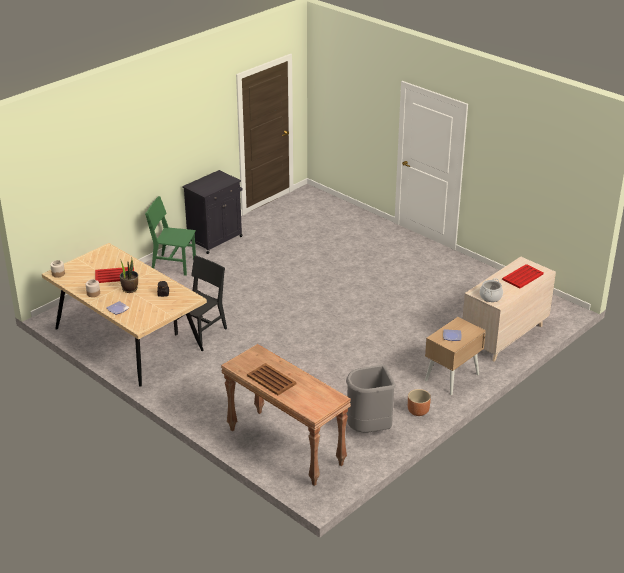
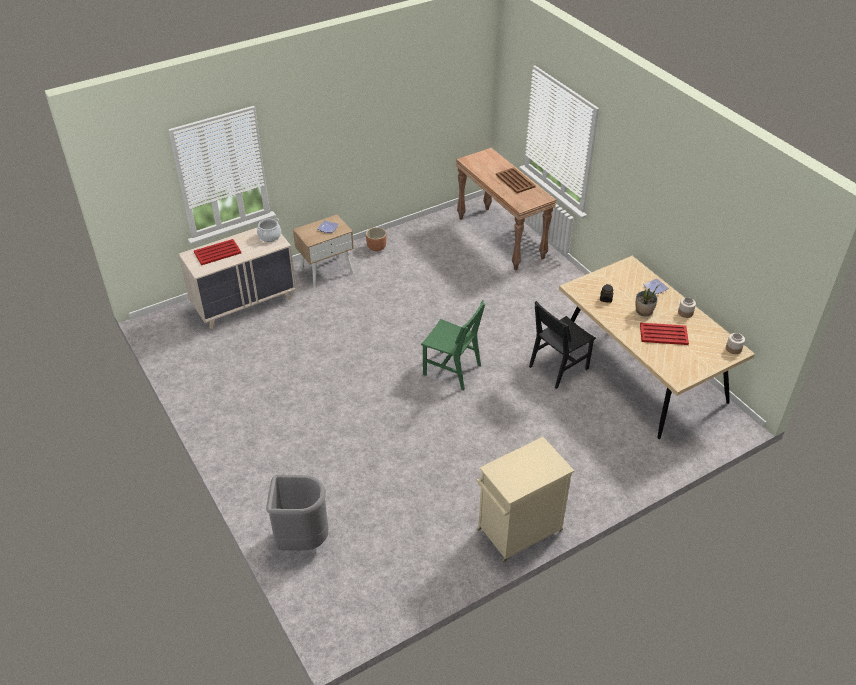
camera: 165 degrees left, 10 degrees up
green chair [145,196,196,276] -> green chair moved to [421,300,485,390]
black cabinet [182,170,243,254] -> beige cabinet [477,437,574,563]
grey trash can [346,365,396,433] -> grey trash can moved to [266,475,329,550]

